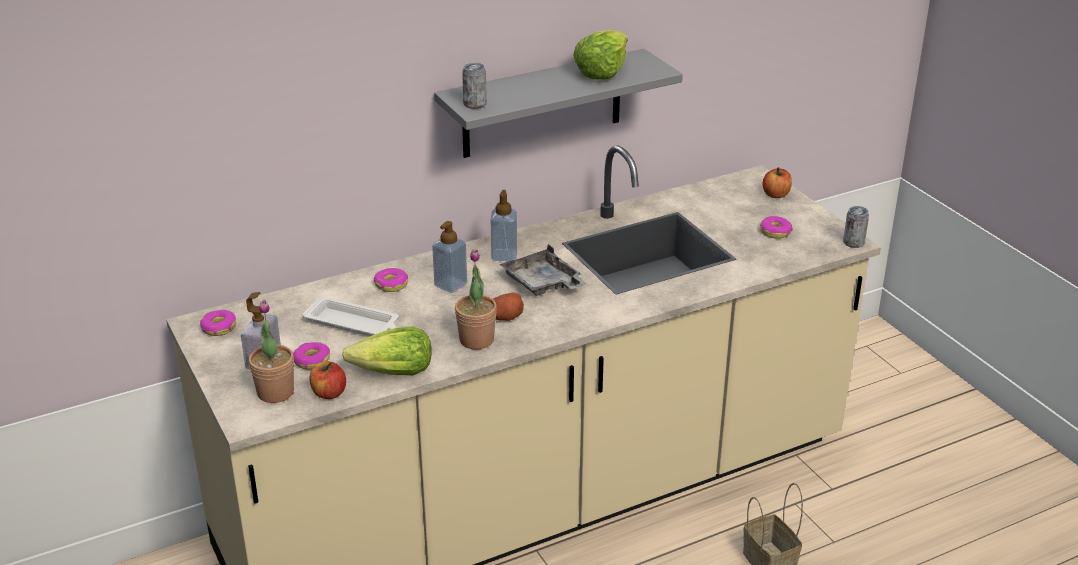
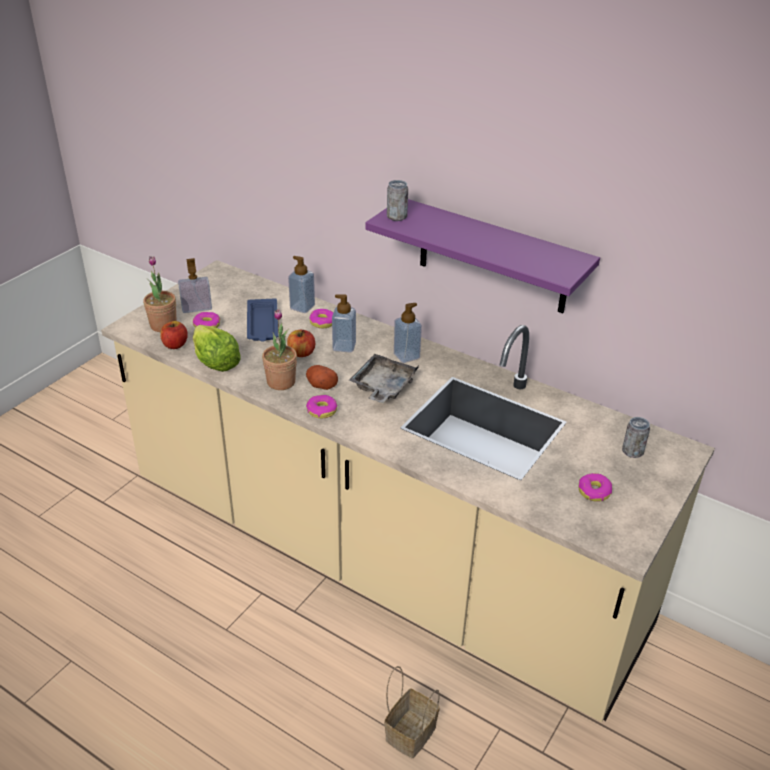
camera: 60 degrees right, 5 degrees up
donut [200,310,236,336] -> donut moved to [306,395,337,418]
white tray [302,295,399,336] -> blue tray [247,298,278,342]
grey shelf [434,49,683,158] -> purple shelf [365,199,600,313]
lettuce [573,30,628,80] -> none
apple [763,167,792,198] -> apple moved to [287,329,315,357]
can [843,206,869,248] -> can moved to [622,417,650,458]
none -> soap dispenser [288,256,315,313]

